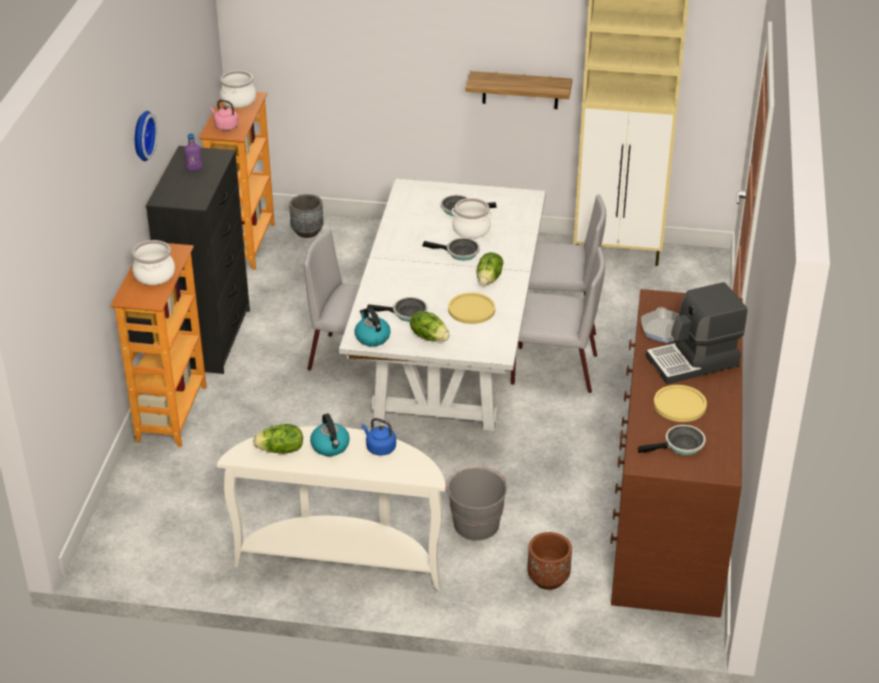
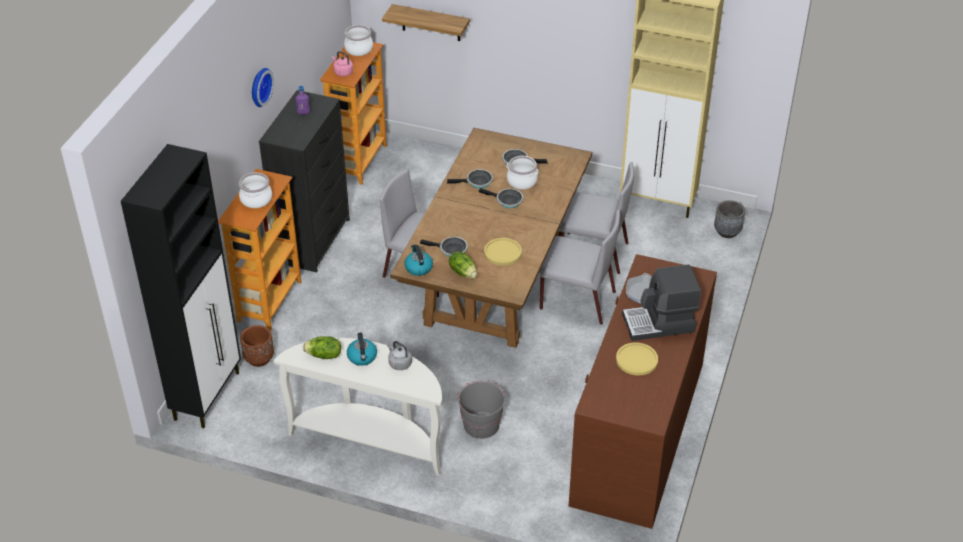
camera: 10 degrees right, 5 degrees up
grey planter [289,194,323,238] -> grey planter moved to [714,200,745,238]
white dining table [339,178,546,431] -> brown dining table [390,128,592,348]
blue kettle [362,418,396,456] -> grey kettle [387,341,412,370]
shelf [465,71,572,109] -> shelf moved to [382,4,470,41]
lettuce [477,252,503,285] -> none
brown planter [527,532,572,590] -> brown planter moved to [240,325,274,367]
frying pan [638,425,706,455] -> frying pan moved to [447,169,493,189]
none -> black cabinet [121,144,241,428]

